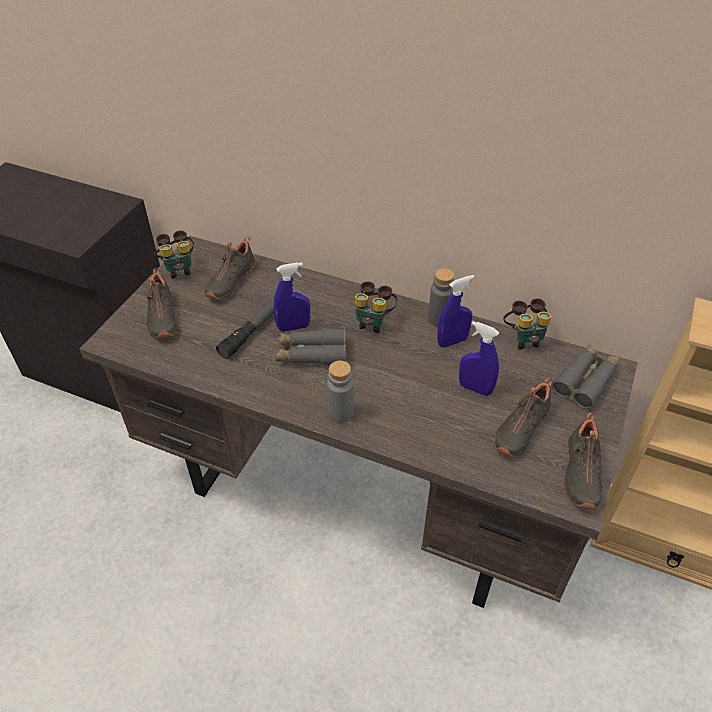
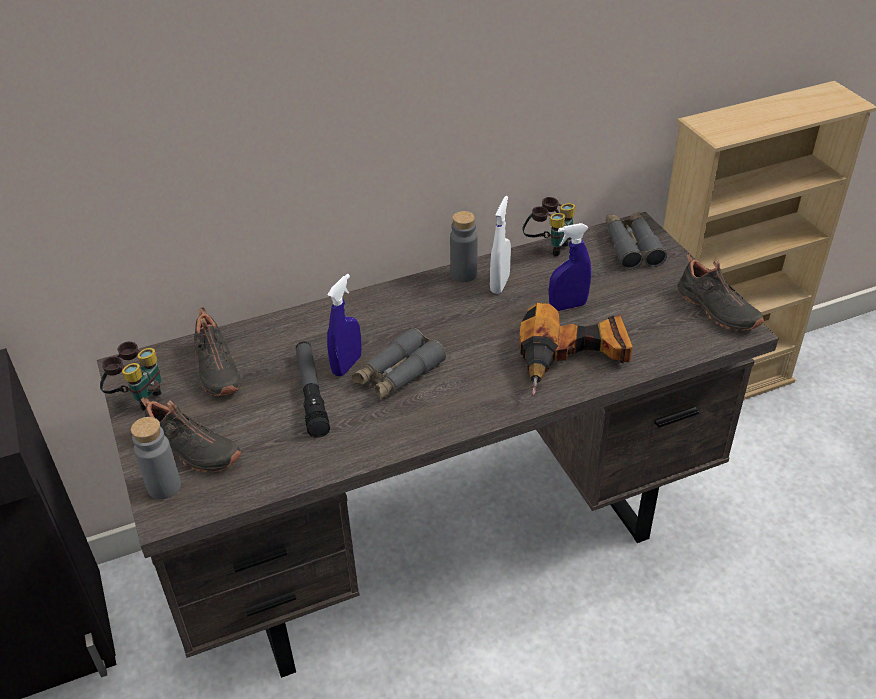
camera: 45 degrees left, 5 degrees down
grey bottle [327,360,354,423] -> grey bottle moved to [131,417,181,499]
binoculars [355,281,397,333] -> none
blue spray bottle [437,275,475,348] -> white spray bottle [490,196,511,294]
black shoe [495,378,552,457] -> none
none -> power drill [519,303,633,396]

